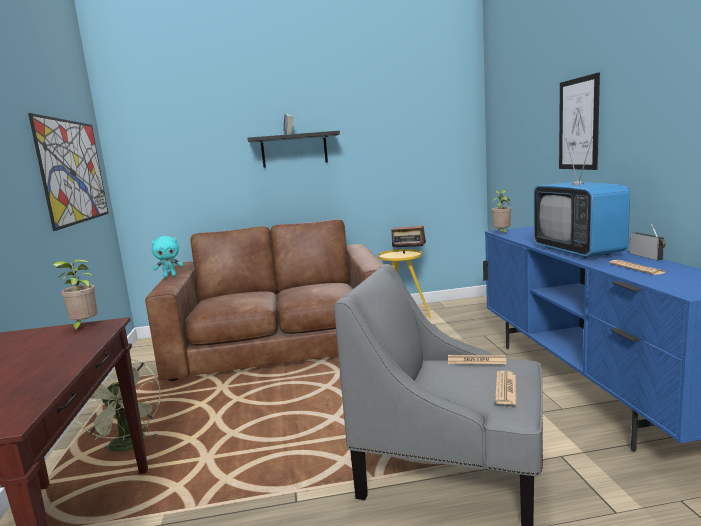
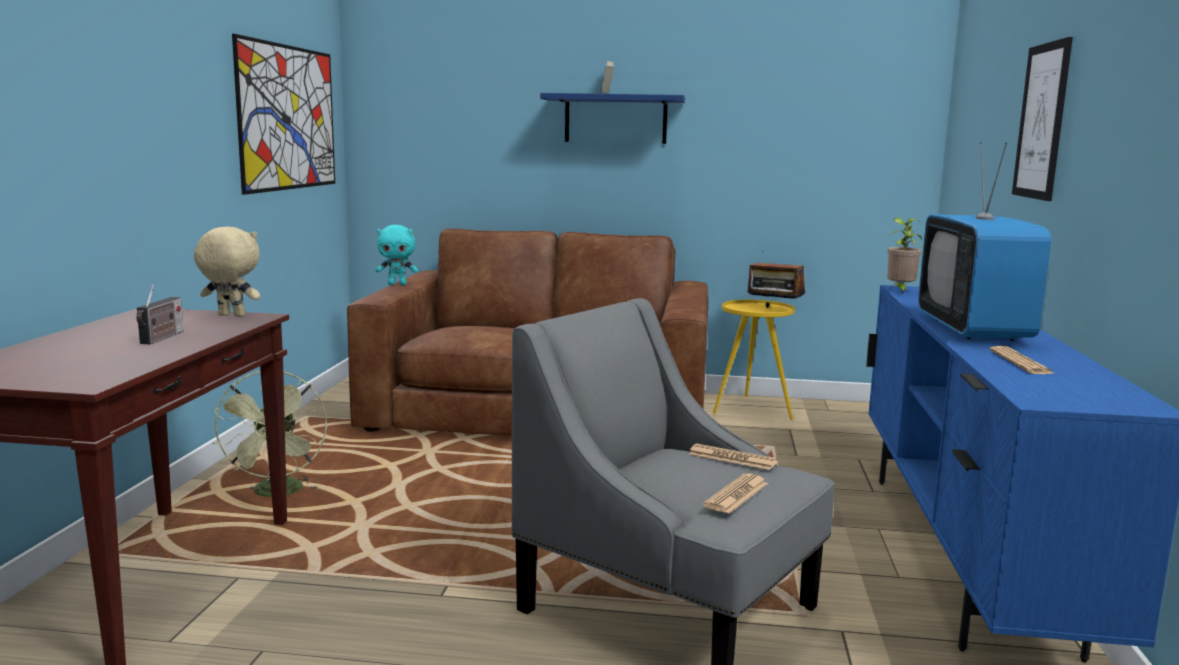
camera: 15 degrees right, 0 degrees up
potted plant [52,259,98,333] -> beige plush toy [194,227,260,317]
black shelf [248,131,340,168] -> blue shelf [540,93,685,144]
radio [630,224,666,260] -> radio moved to [136,284,184,344]

